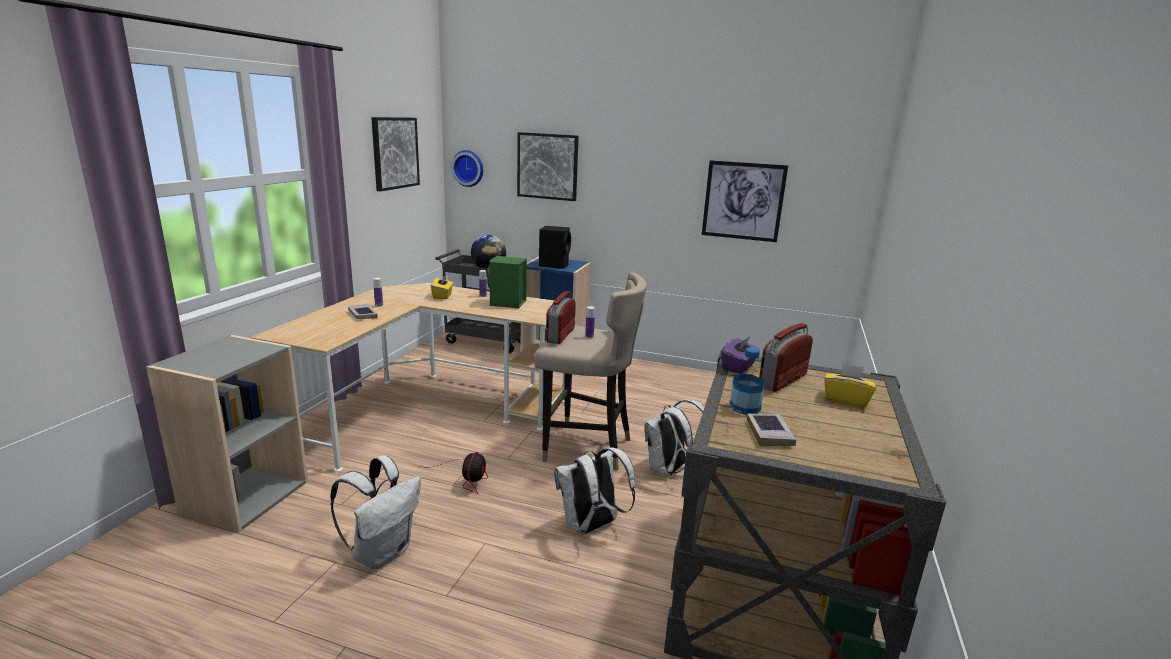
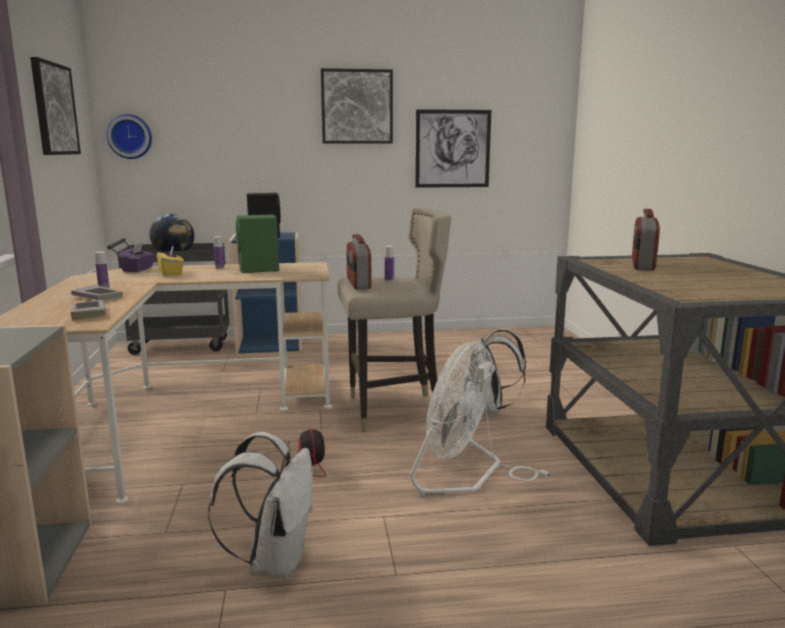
camera: 25 degrees left, 5 degrees down
picture [517,132,579,201] -> picture moved to [321,68,393,144]
white backpack [554,447,635,534] -> white fan [411,341,550,496]
purple tissue box [721,336,760,374] -> purple tissue box moved to [118,243,155,272]
bottle [729,347,765,415] -> none
book [747,414,796,447] -> book moved to [70,300,106,320]
yellow tissue box [824,363,876,407] -> none

